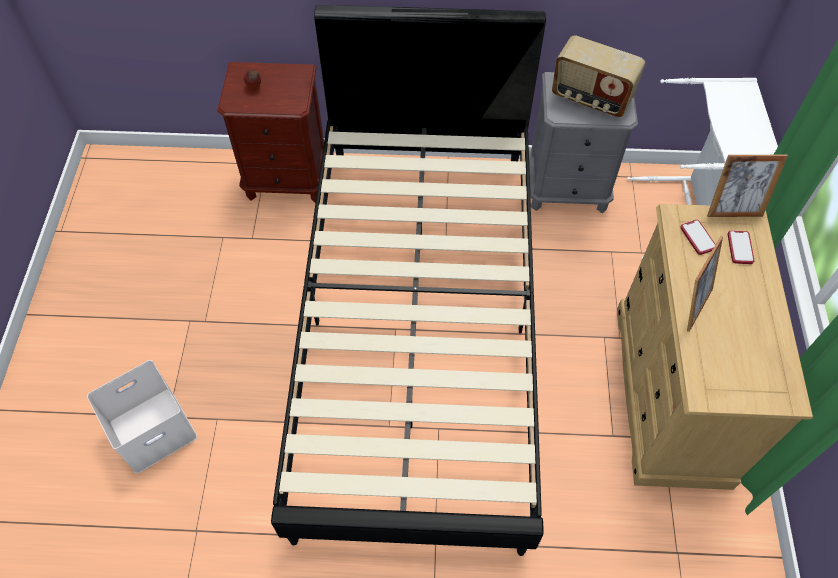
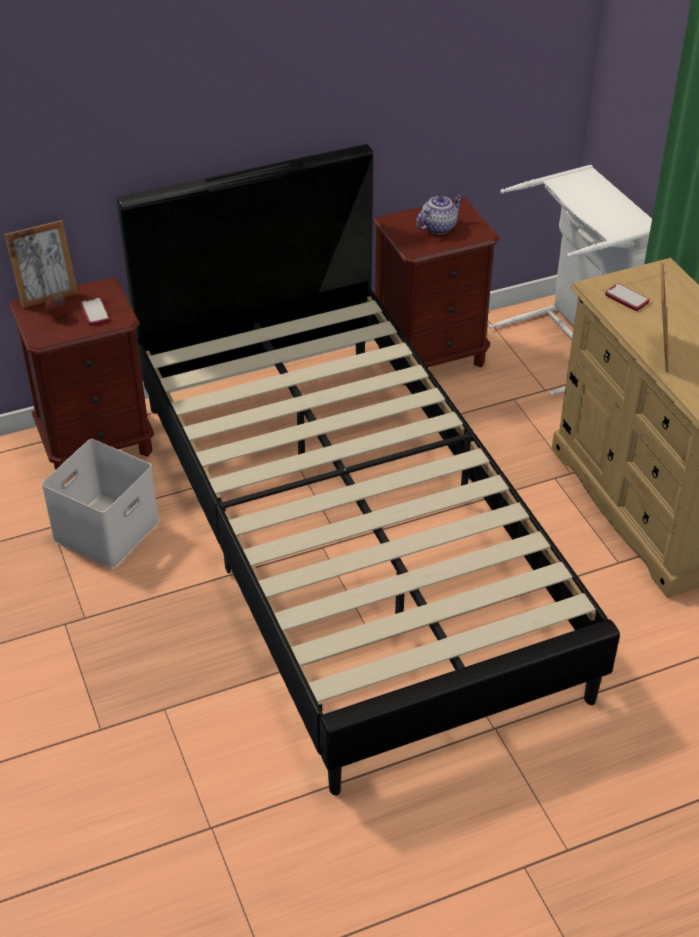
camera: 25 degrees left, 15 degrees down
white storage box [87,360,197,474] -> white storage box moved to [41,439,159,569]
grey nightstand [529,72,638,213] -> brown nightstand [373,197,500,386]
radio [552,35,645,117] -> teapot [416,194,463,234]
picture frame [707,155,788,217] -> picture frame moved to [4,220,78,308]
phone [728,230,754,264] -> phone moved to [81,298,110,326]

